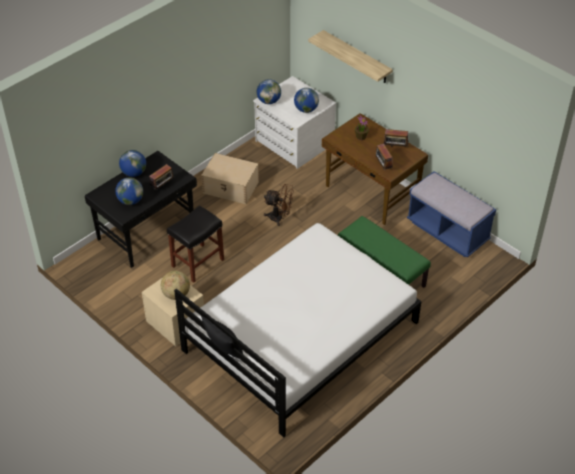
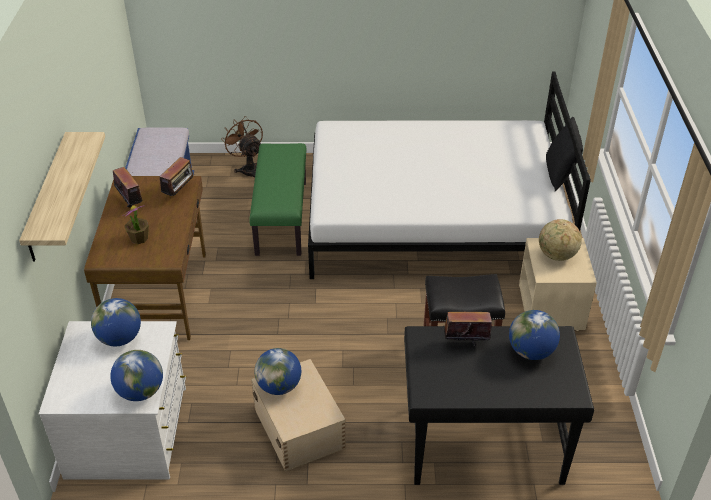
camera: 135 degrees left, 5 degrees down
globe [119,150,146,177] -> globe moved to [255,348,301,395]
brown fan [264,184,294,226] -> brown fan moved to [222,116,263,177]

